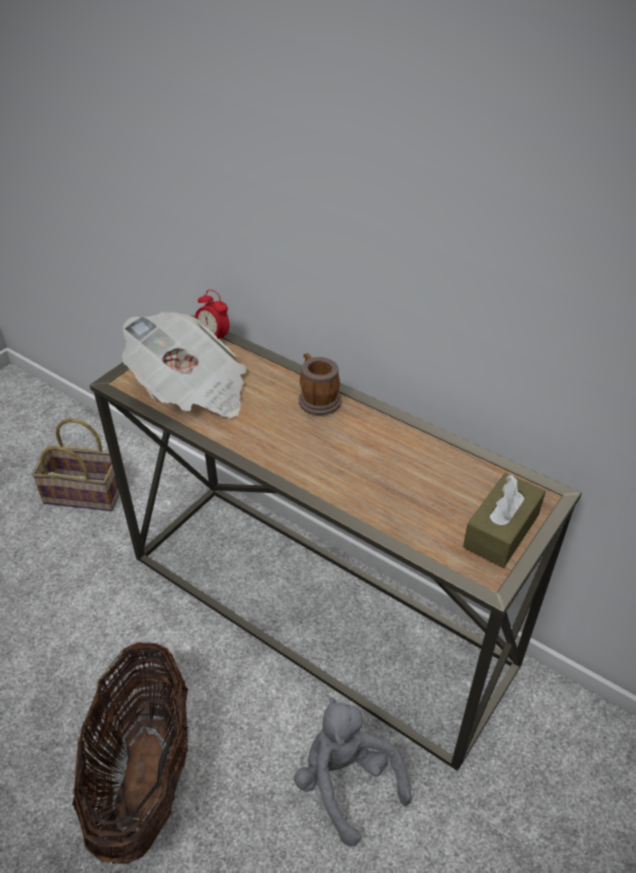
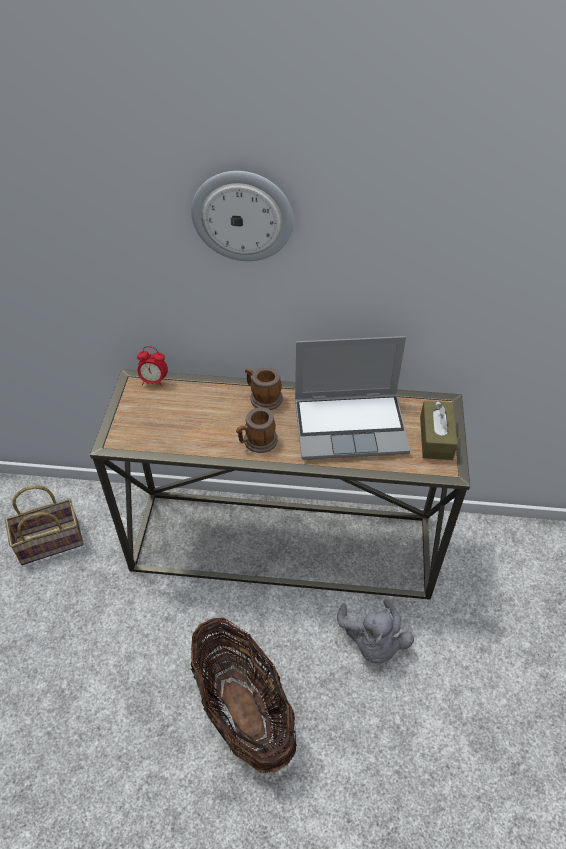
camera: 30 degrees left, 5 degrees up
newspaper [122,312,246,418] -> none
grey plush toy [294,697,412,847] -> grey plush toy turned 120 degrees counterclockwise [337,599,414,664]
none -> wall clock [191,171,294,261]
none -> mug [236,407,278,453]
none -> laptop [295,336,410,460]

